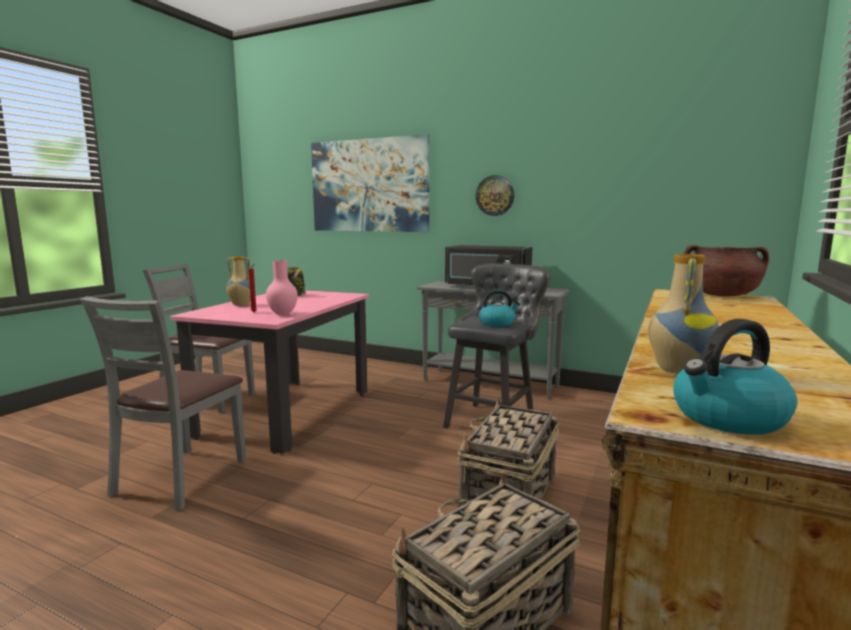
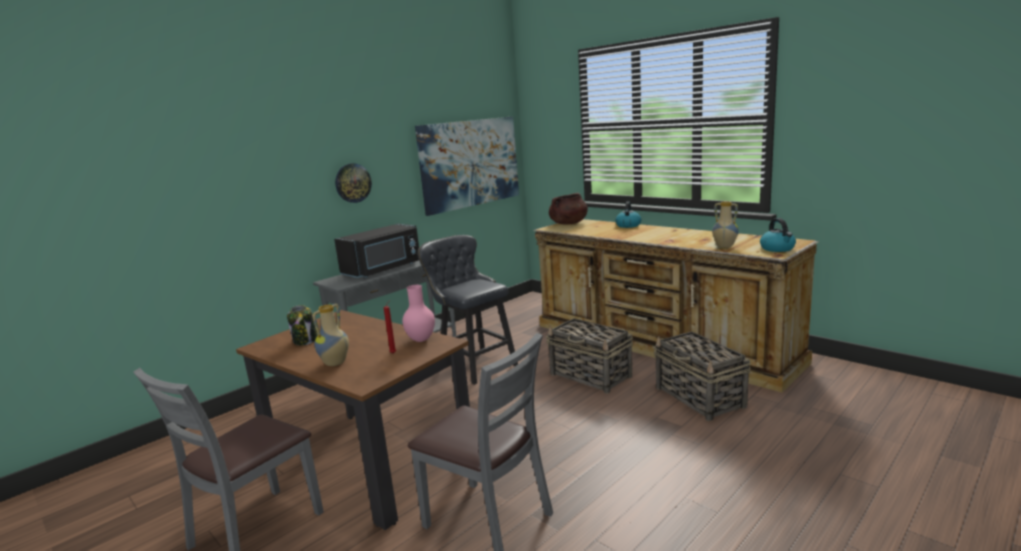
camera: 70 degrees left, 5 degrees up
pink dining table [170,290,369,454] -> brown dining table [236,310,470,530]
picture [311,134,429,232] -> picture moved to [415,117,519,216]
kettle [479,290,520,326] -> kettle moved to [615,201,641,228]

